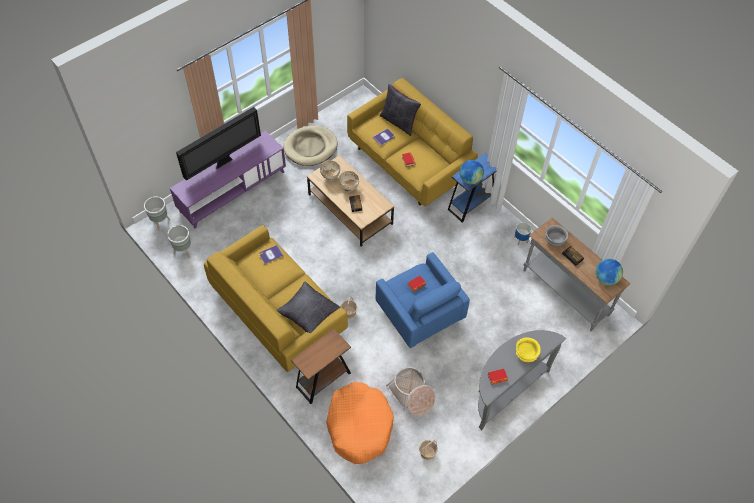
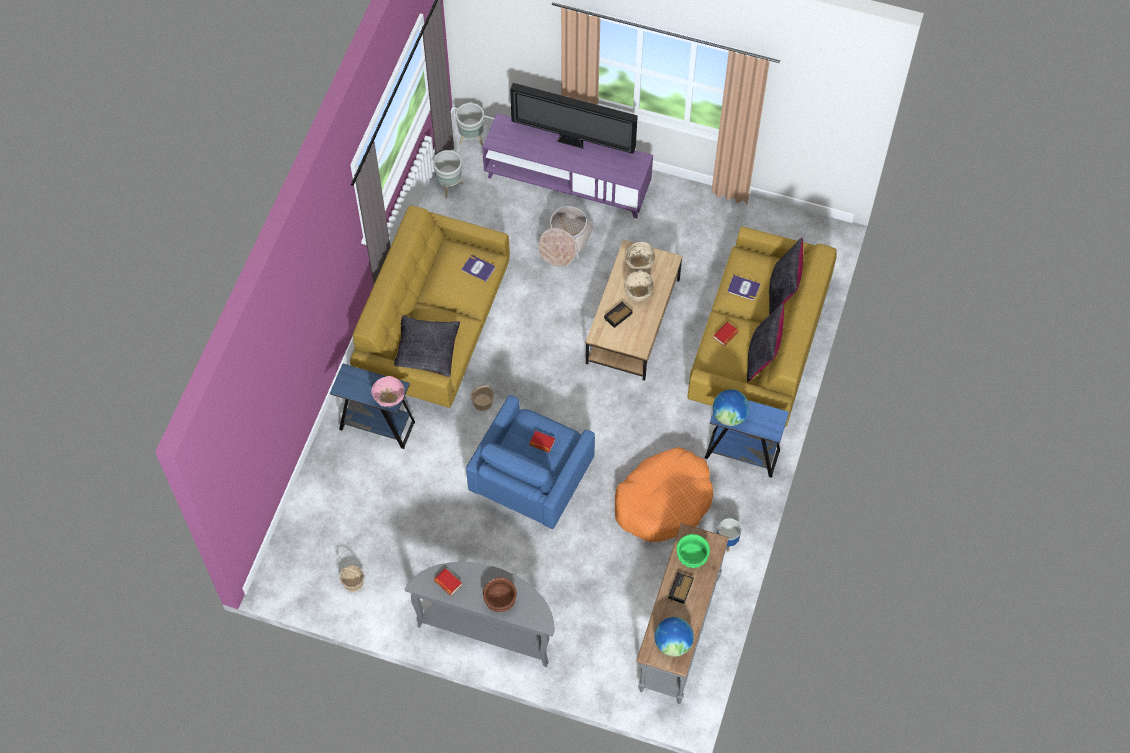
camera: 60 degrees right, 5 degrees up
beige dog bed [283,126,338,166] -> none
brown side table [291,329,351,404] -> blue side table [330,364,415,449]
orange dog bed [326,382,394,464] -> orange dog bed moved to [615,447,713,542]
basket [386,367,435,416] -> basket moved to [538,206,596,267]
yellow bowl [515,337,541,362] -> brown bowl [483,577,517,612]
grey bowl [545,225,568,247] -> green bowl [677,534,710,568]
none -> pink bowl [371,376,404,407]
none -> black pillow [747,303,784,382]

